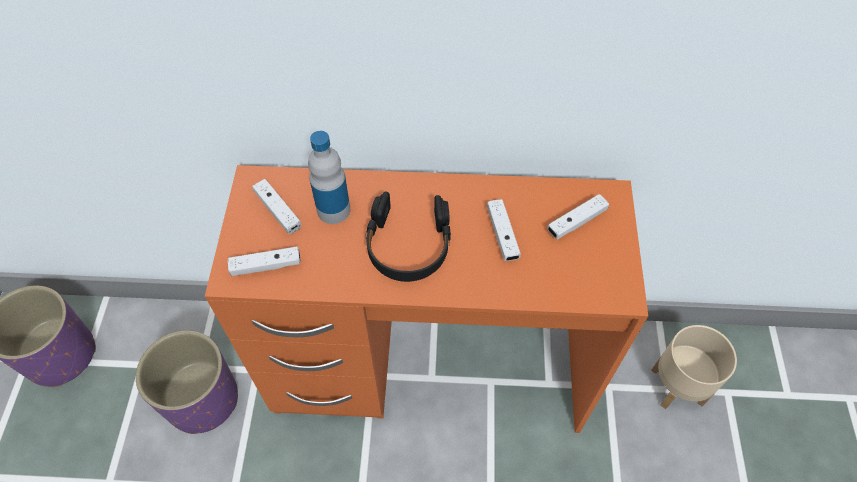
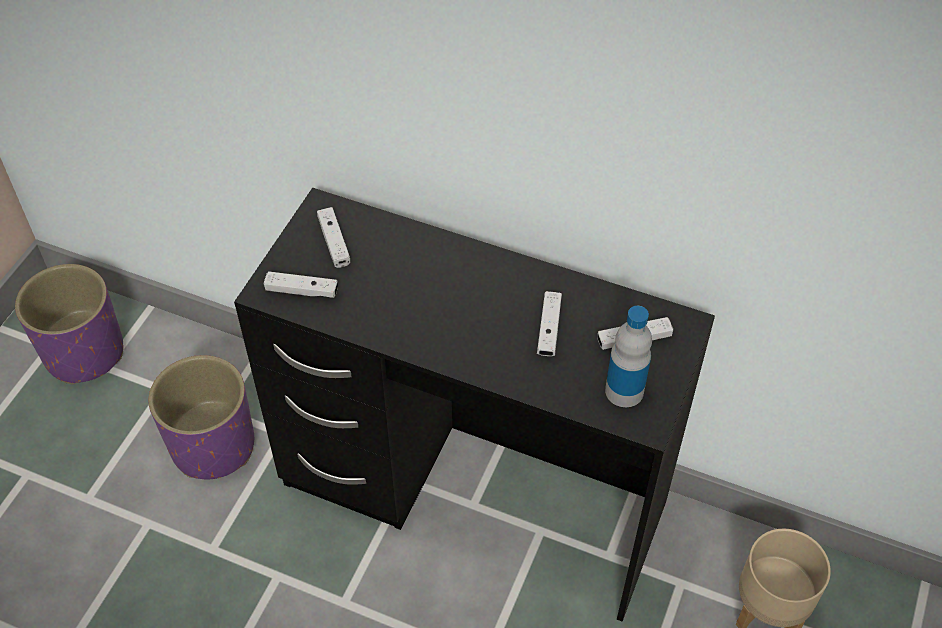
camera: 20 degrees right, 5 degrees down
orange desk [205,165,648,433] -> black desk [234,188,715,622]
bottle [308,131,350,224] -> bottle moved to [605,306,652,407]
black headphones [365,192,451,282] -> none

